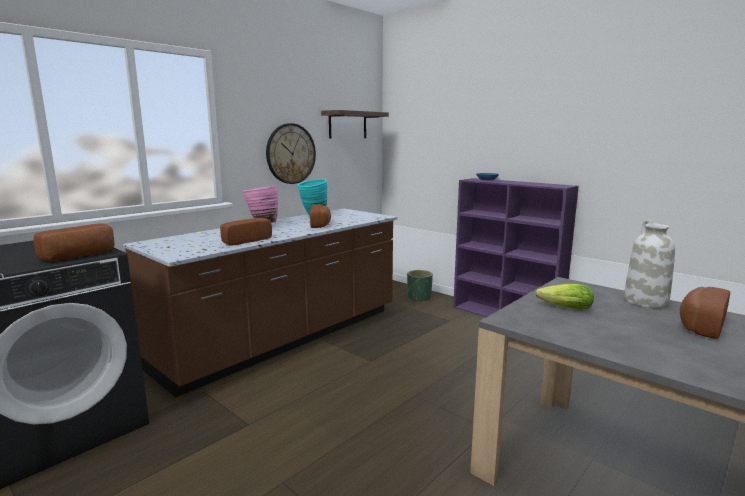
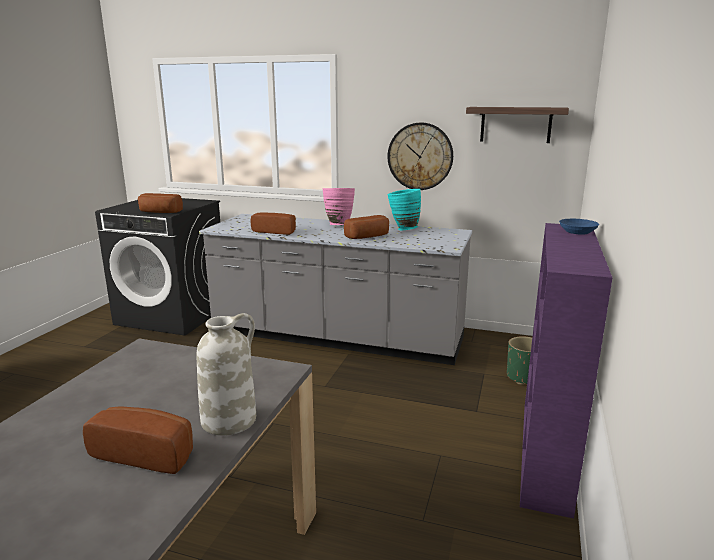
camera: 65 degrees right, 5 degrees up
brown counter [123,209,397,397] -> grey counter [199,214,472,365]
lettuce [535,283,594,310] -> none

